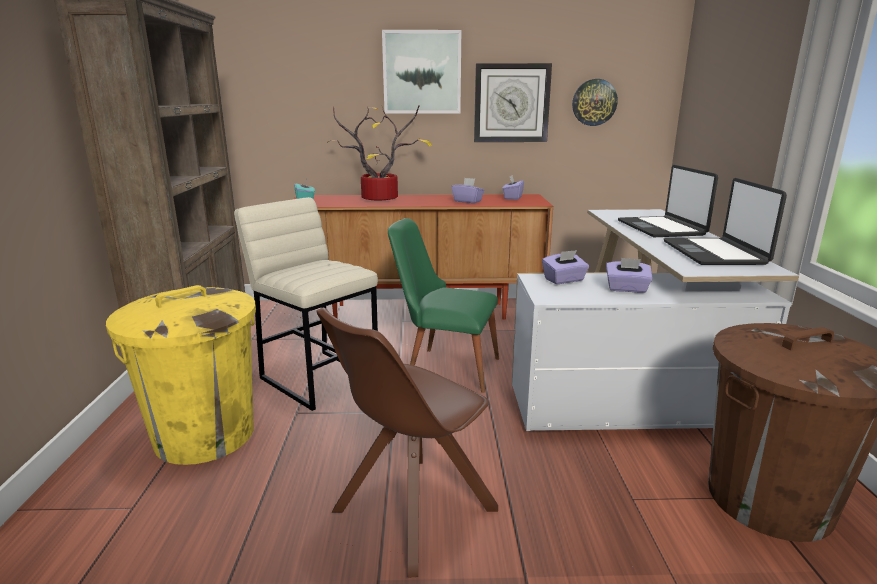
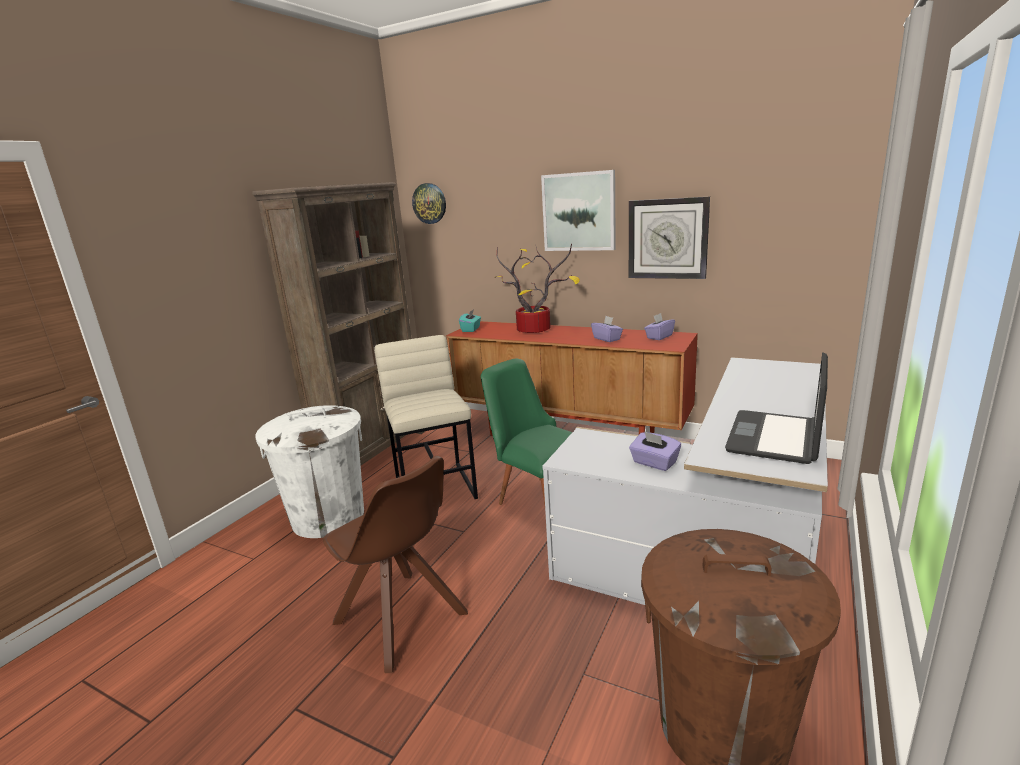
camera: 30 degrees right, 0 degrees up
yellow trash can [106,285,256,465] -> white trash can [255,405,364,538]
brown chair [316,308,498,578] -> brown chair turned 120 degrees counterclockwise [323,456,468,673]
purple tissue box [542,250,589,284] -> none
wall clock [572,79,618,126] -> wall clock moved to [412,183,446,224]
laptop [618,165,718,237] -> none

